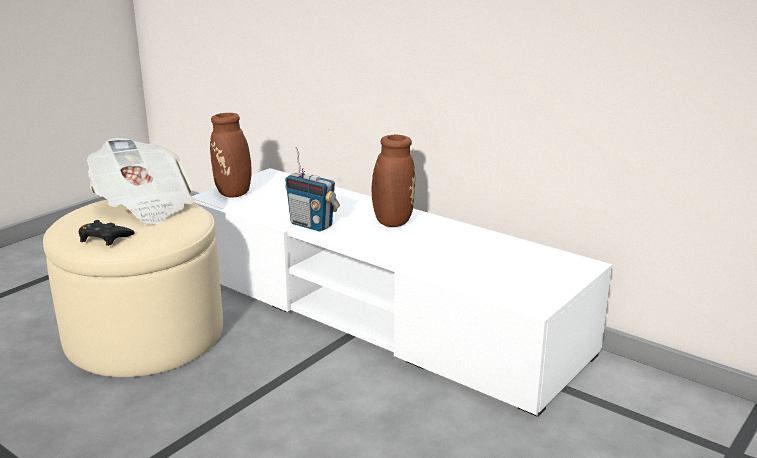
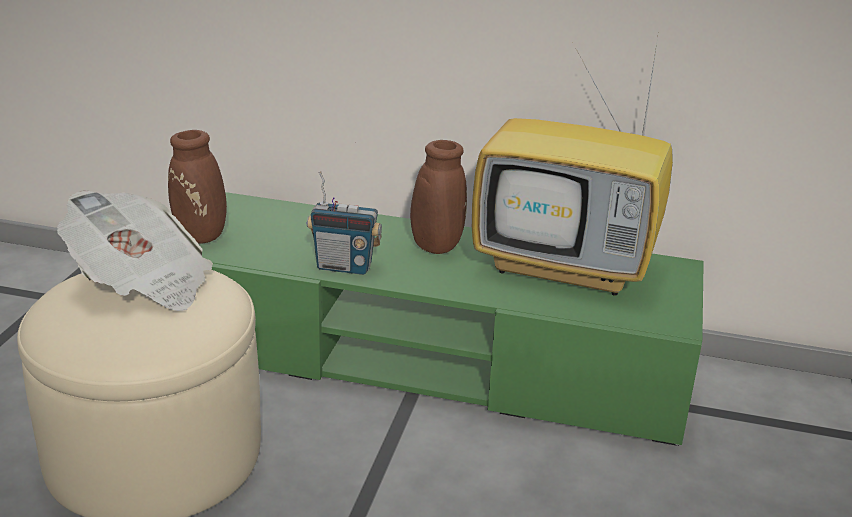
camera: 25 degrees left, 5 degrees up
black game controller [78,220,134,246] -> none
white tv stand [192,168,612,417] -> green tv stand [198,192,704,446]
none -> television [472,31,673,296]

